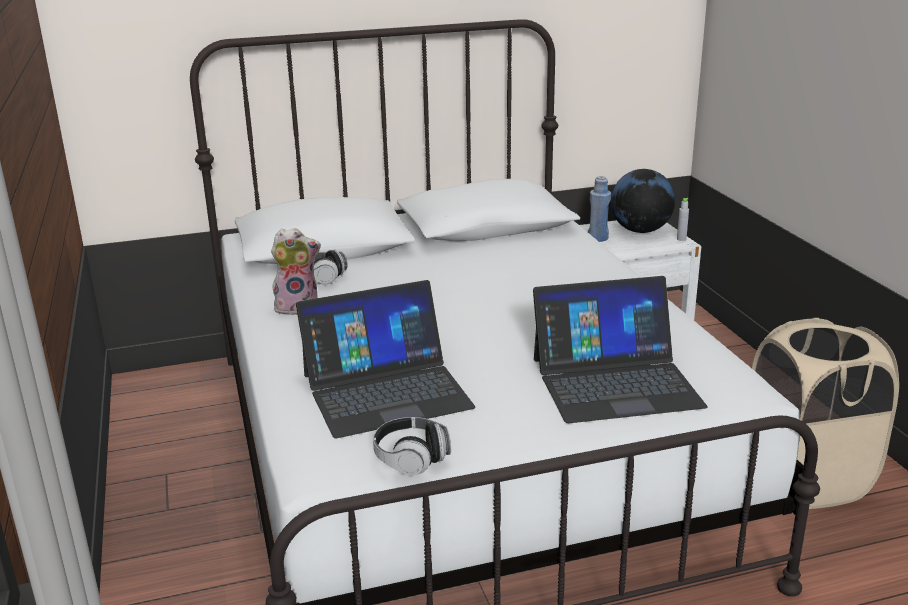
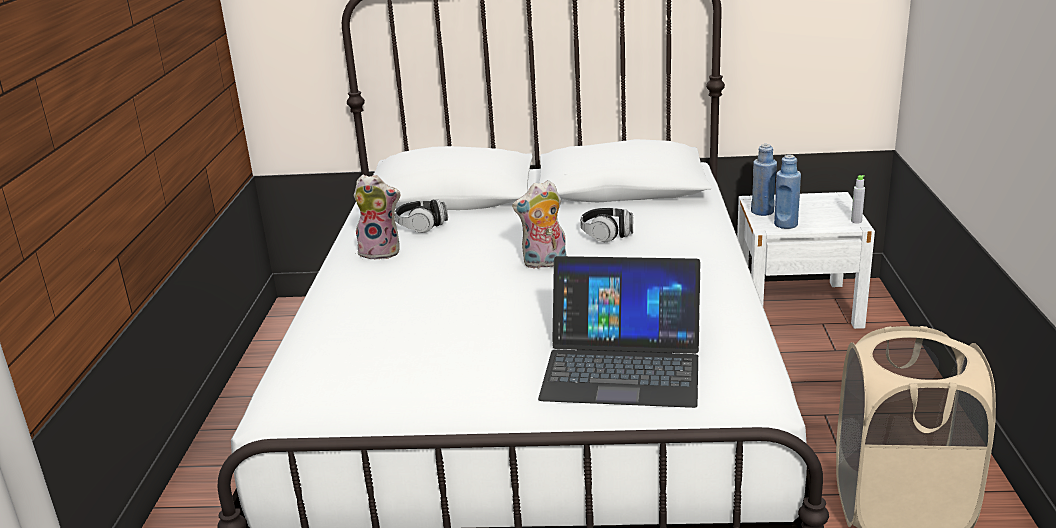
camera: 20 degrees right, 0 degrees up
laptop [296,280,475,438] -> none
headphones [373,417,451,475] -> headphones moved to [580,208,633,242]
globe [611,169,675,233] -> none
none -> plush toy [512,180,566,269]
none -> blue bottle [774,155,801,229]

